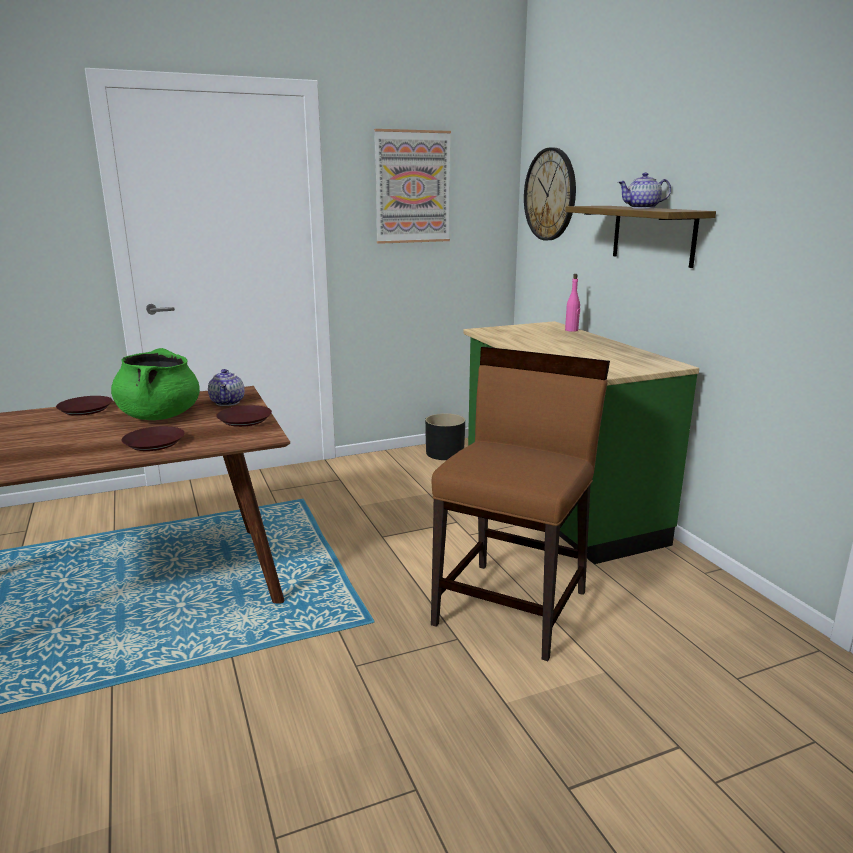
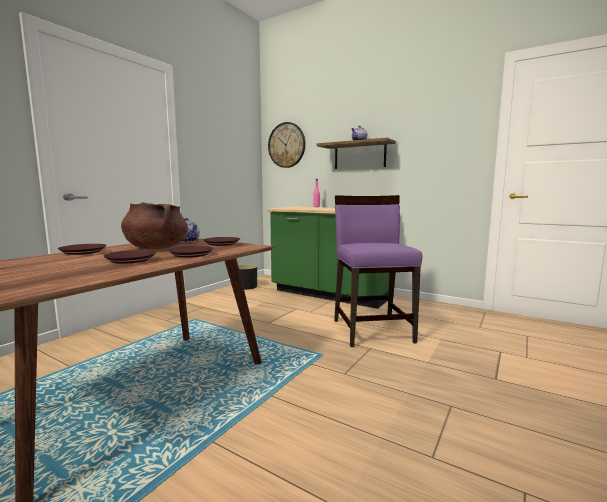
camera: 35 degrees left, 10 degrees down
green cooking pot [111,348,200,420] -> brown cooking pot [121,202,188,249]
picture [374,129,451,244] -> none
brown chair [431,347,610,661] -> purple chair [334,195,422,347]
none -> brown plate [104,250,156,264]

